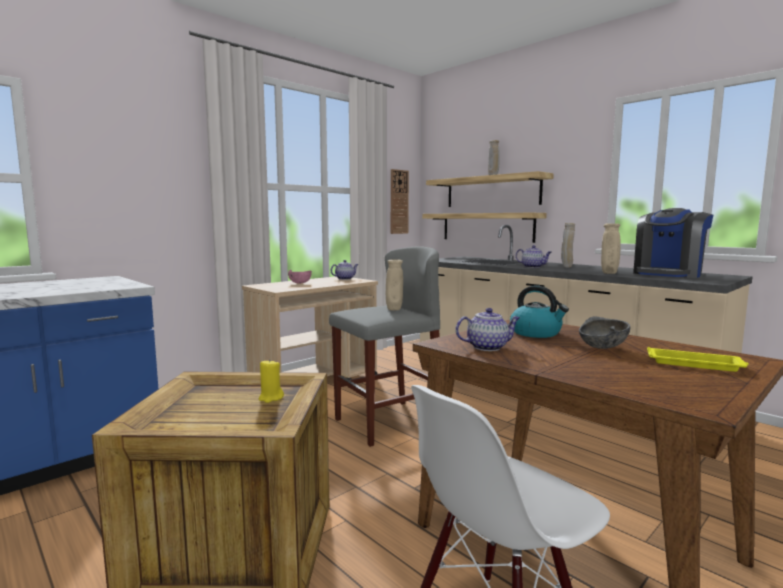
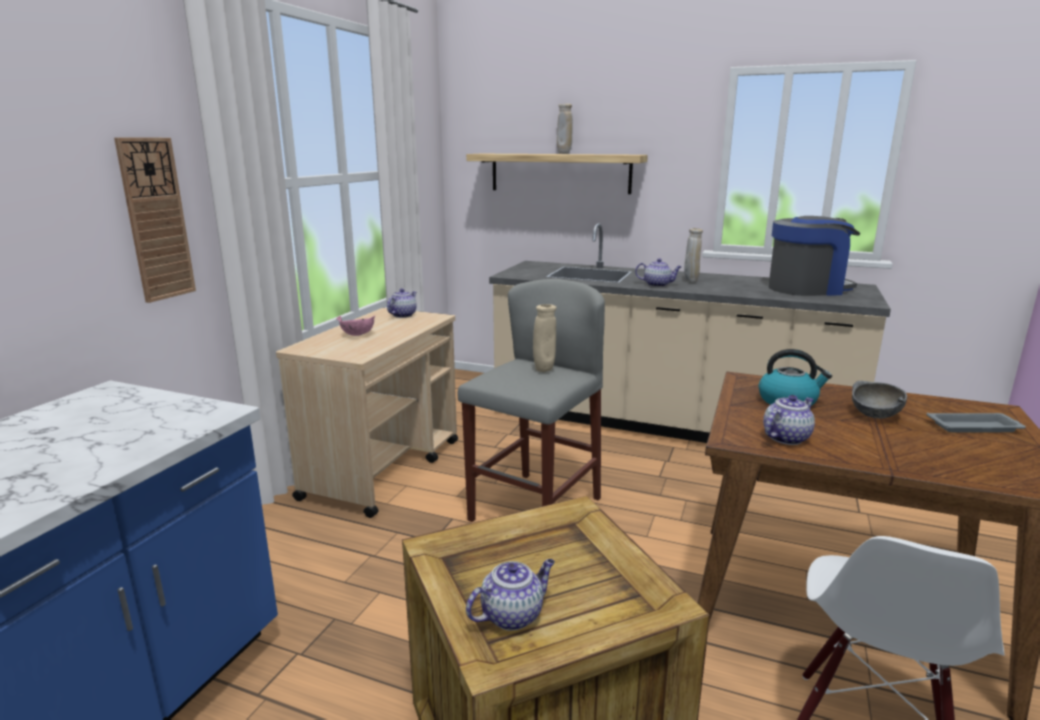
camera: 25 degrees left, 10 degrees up
yellow candle [259,359,284,403] -> none
wall clock [391,169,409,234] -> wall clock moved to [114,137,196,303]
shelf [422,213,547,243] -> none
beige vase [601,223,621,274] -> none
coffee machine [633,208,713,278] -> coffee machine turned 120 degrees counterclockwise [768,216,860,296]
yellow tray [647,347,749,372] -> grey tray [927,412,1026,432]
none -> teapot [466,559,555,631]

